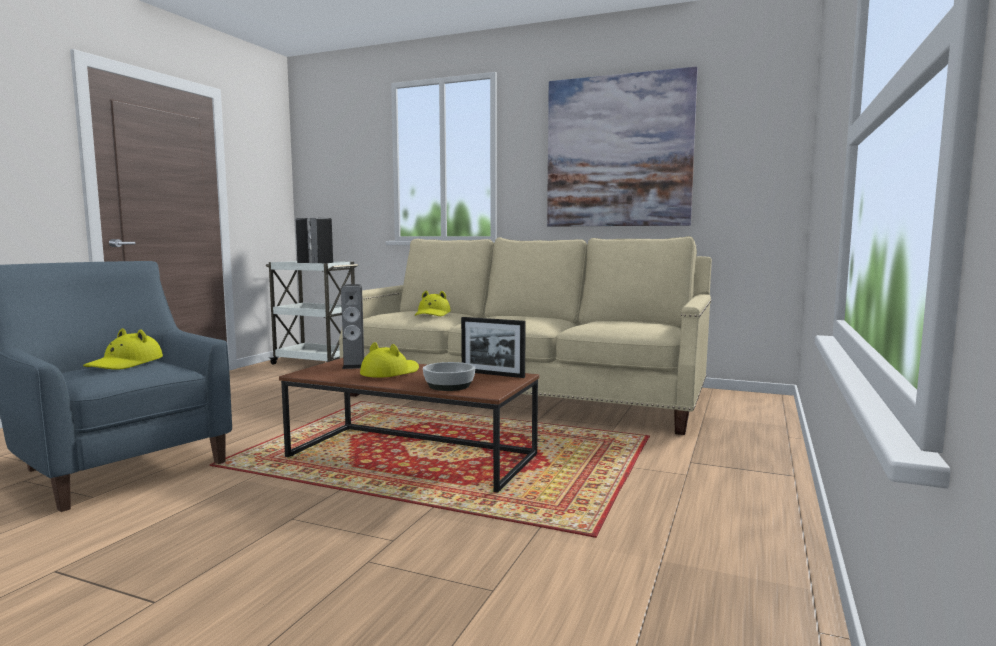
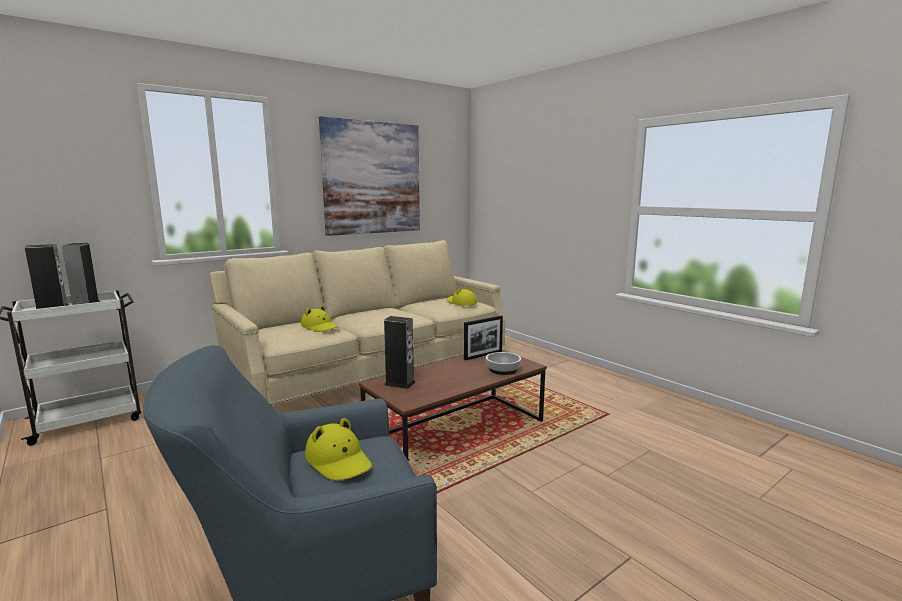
camera: 60 degrees left, 5 degrees up
yellow hat [360,342,419,378] -> yellow hat moved to [447,287,477,306]

